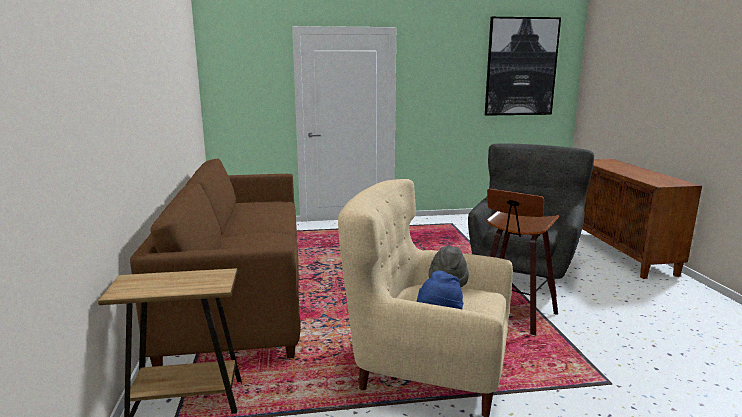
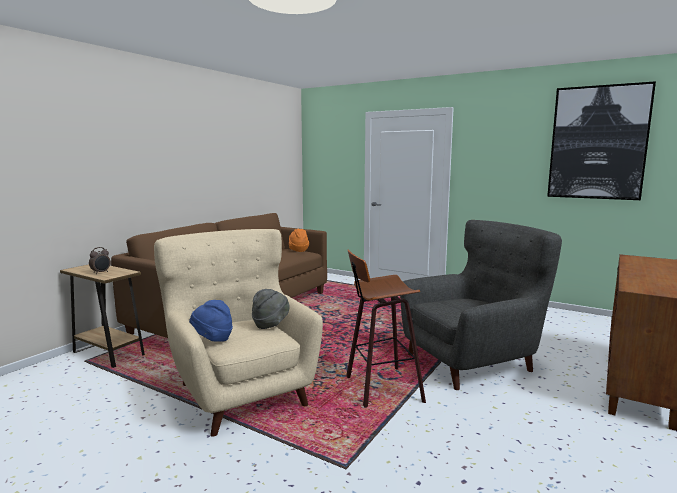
camera: 40 degrees right, 5 degrees down
none -> alarm clock [89,247,110,274]
none -> orange hat [289,229,309,252]

